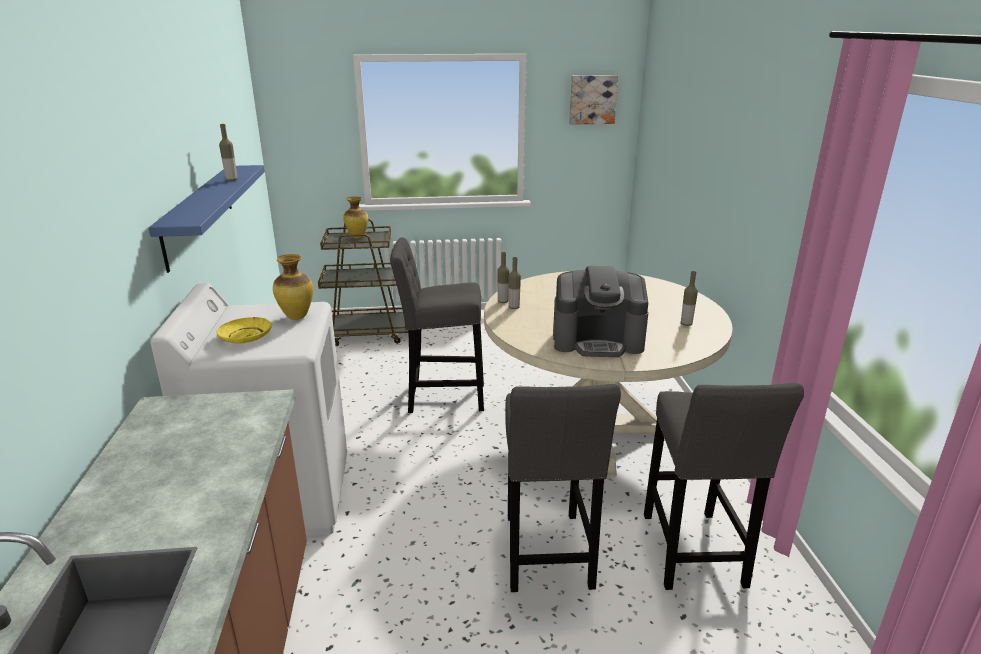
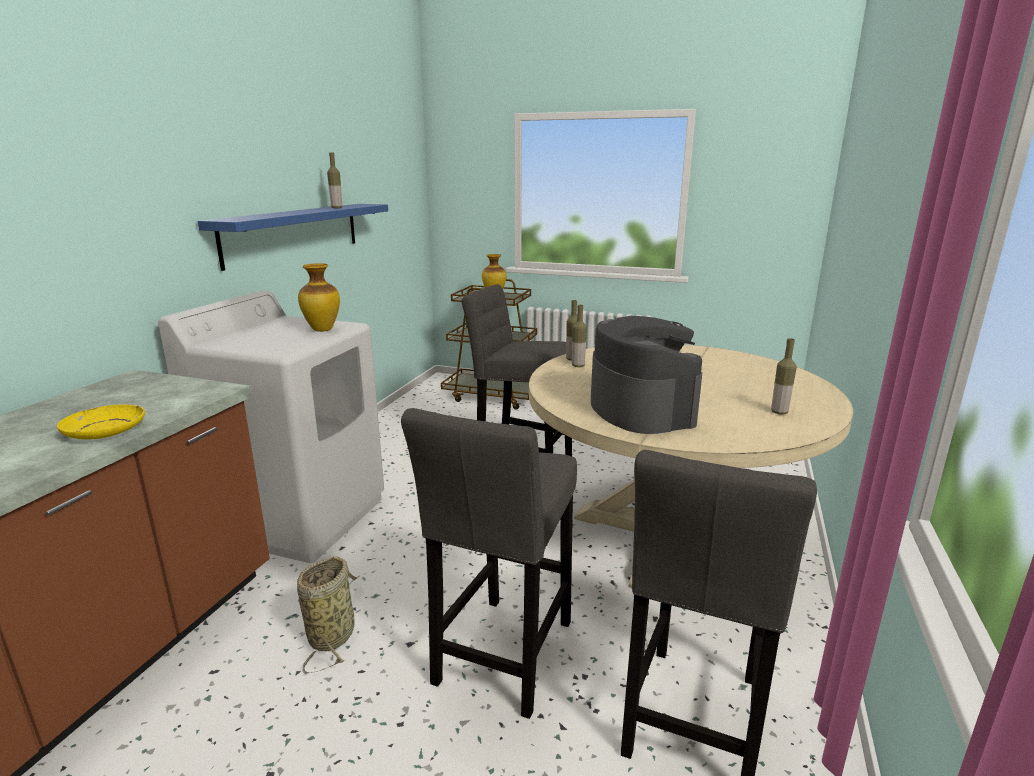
camera: 25 degrees right, 5 degrees down
yellow plate [217,317,272,344] -> yellow plate moved to [57,405,145,440]
coffee machine [553,266,648,357] -> coffee machine turned 135 degrees counterclockwise [591,316,702,434]
picture [569,75,618,124] -> none
none -> basket [297,556,360,673]

